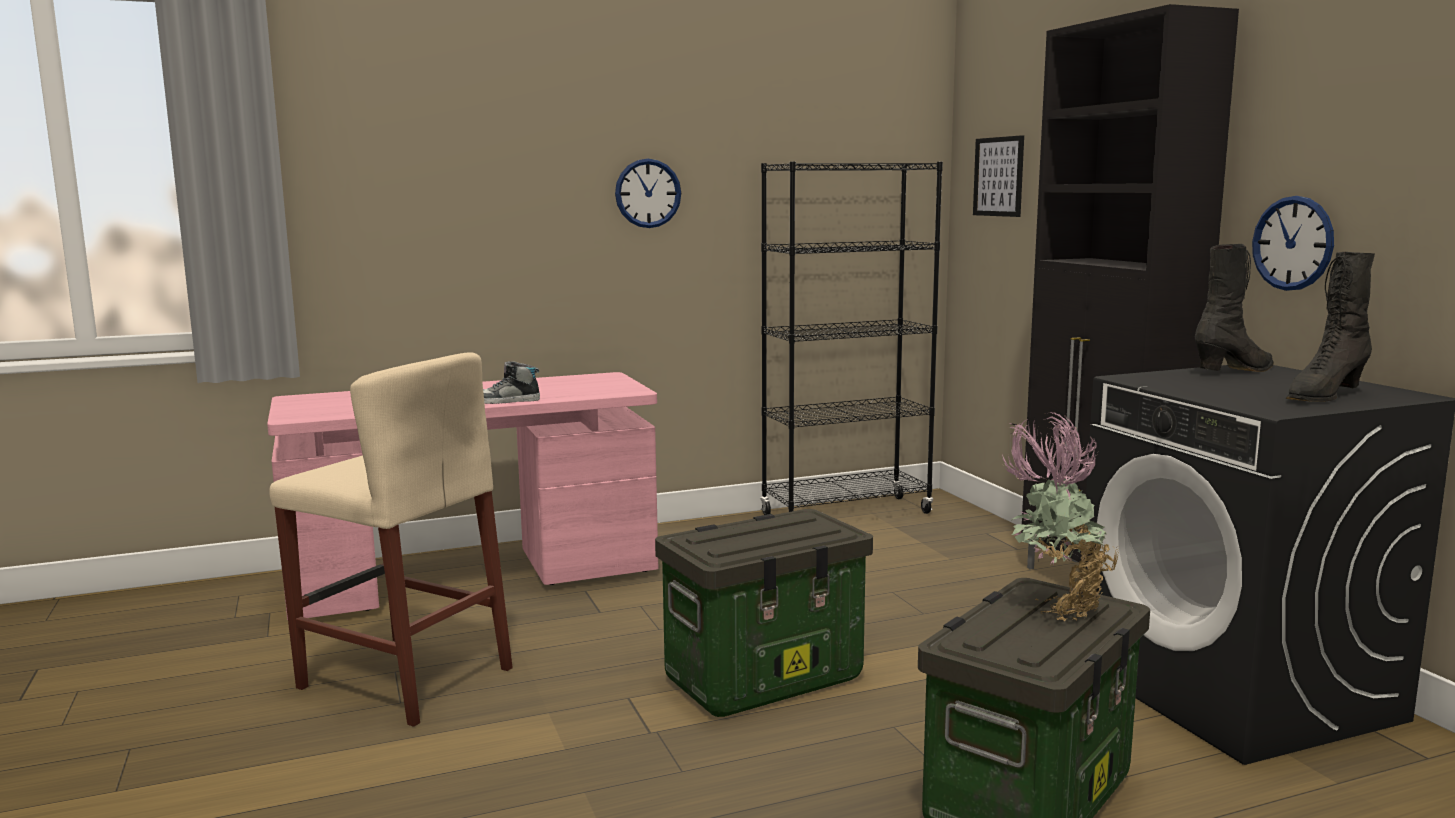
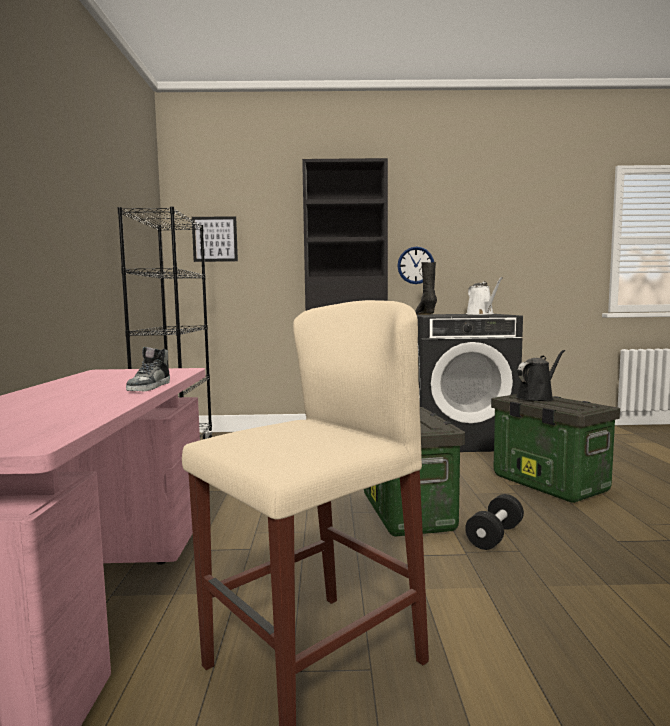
camera: 70 degrees left, 5 degrees down
wall clock [615,159,681,228] -> none
potted plant [1001,412,1119,621] -> black watering can [516,350,565,401]
black boot [1286,252,1375,402] -> white watering can [466,277,503,315]
none -> black dumbbell [465,494,524,550]

